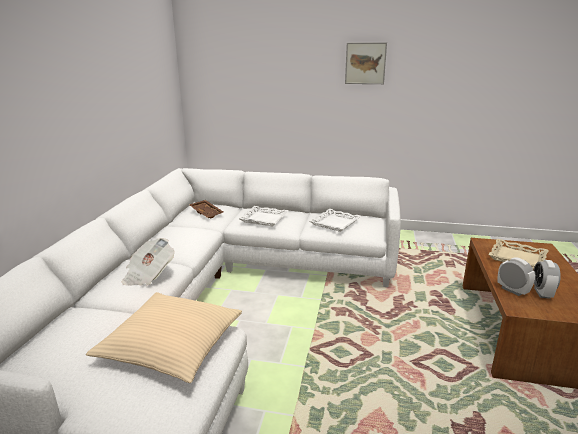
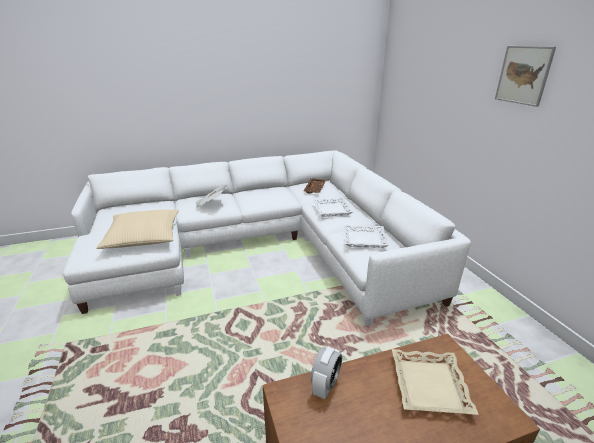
camera: 60 degrees right, 5 degrees up
alarm clock [534,260,561,299] -> none

